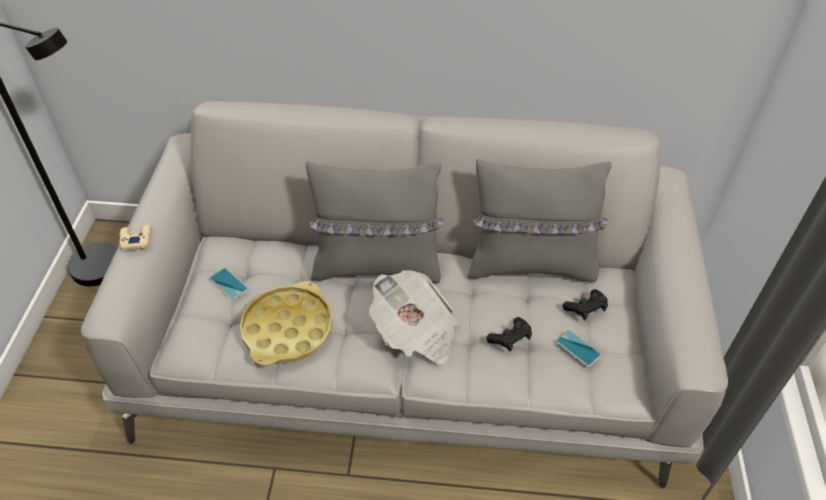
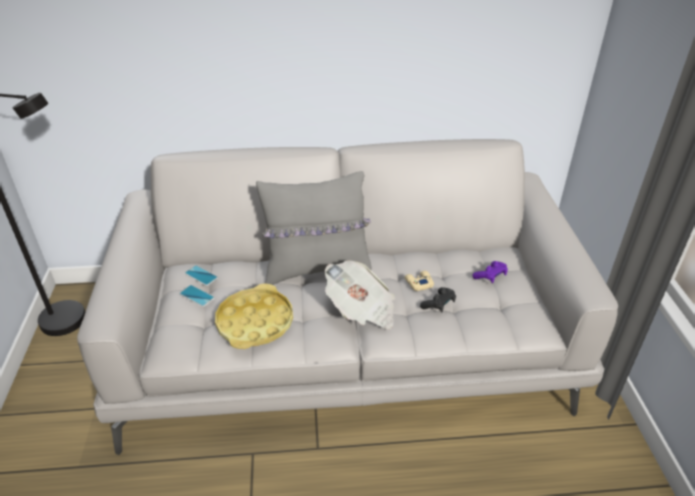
camera: 10 degrees left, 10 degrees down
beige game controller [119,225,152,251] -> beige game controller moved to [405,271,434,291]
grey pillow [467,159,612,282] -> none
phone [556,330,601,367] -> phone moved to [185,265,218,286]
black game controller [563,289,608,320] -> purple game controller [473,261,508,283]

